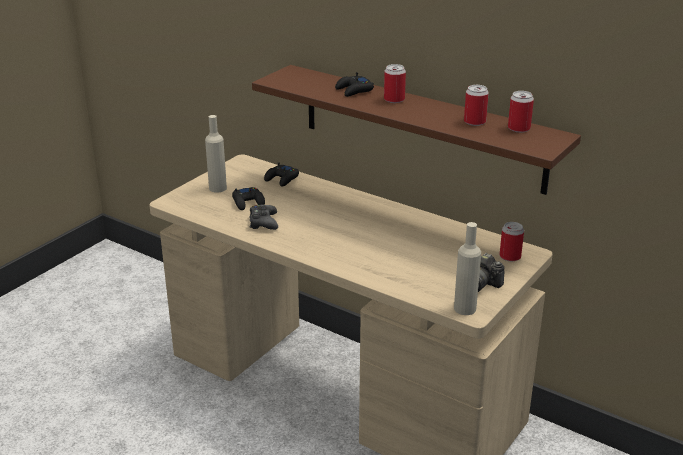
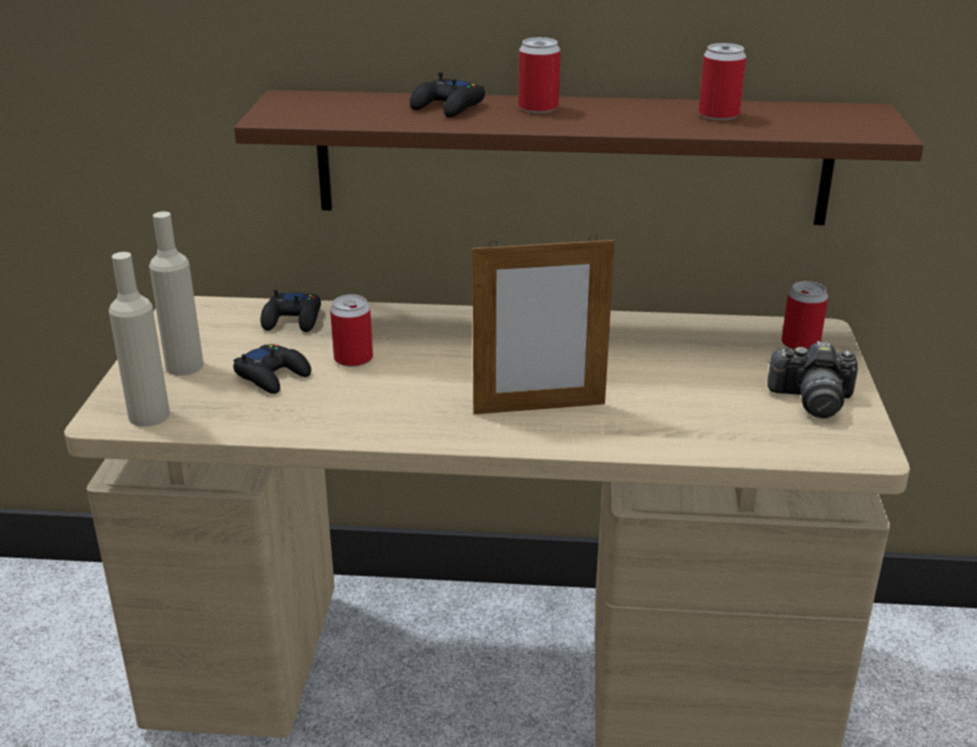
camera: 30 degrees left, 0 degrees up
black game controller [249,204,278,230] -> none
beige bottle [454,222,481,315] -> beige bottle moved to [109,252,170,427]
can [508,91,534,133] -> can moved to [330,294,373,367]
none -> picture frame [472,235,615,414]

